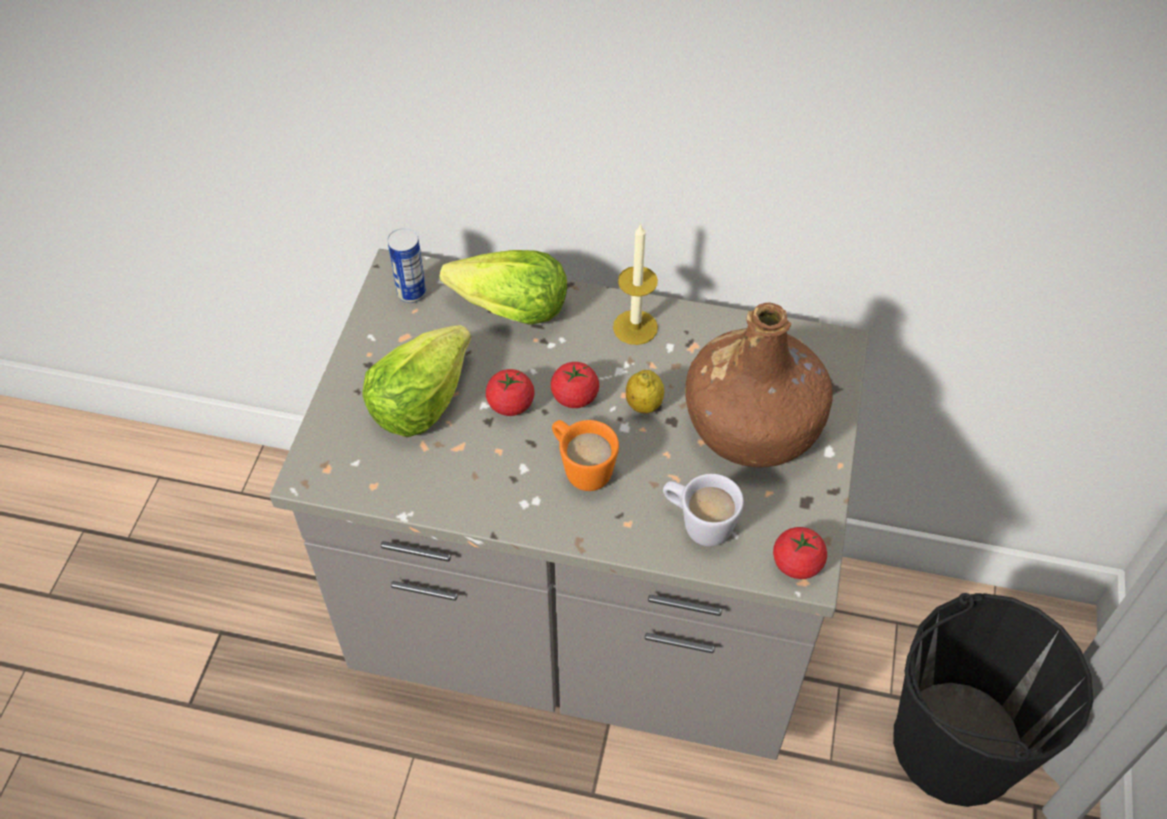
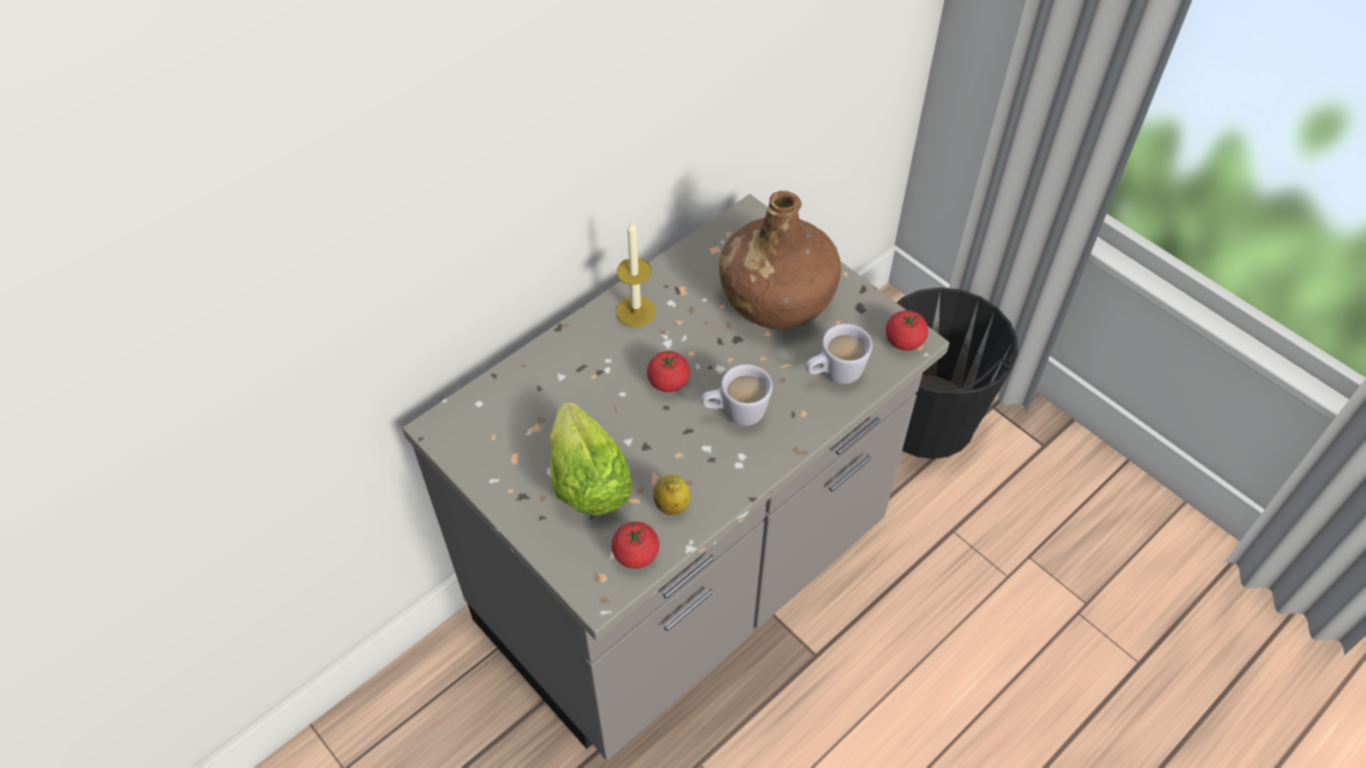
camera: 55 degrees left, 0 degrees up
can [387,228,426,303] -> none
lettuce [440,250,567,325] -> none
tomato [486,369,534,416] -> tomato moved to [612,522,659,569]
orange mug [552,420,619,491] -> white mug [701,364,772,426]
lemon [626,370,664,413] -> lemon moved to [653,475,690,515]

